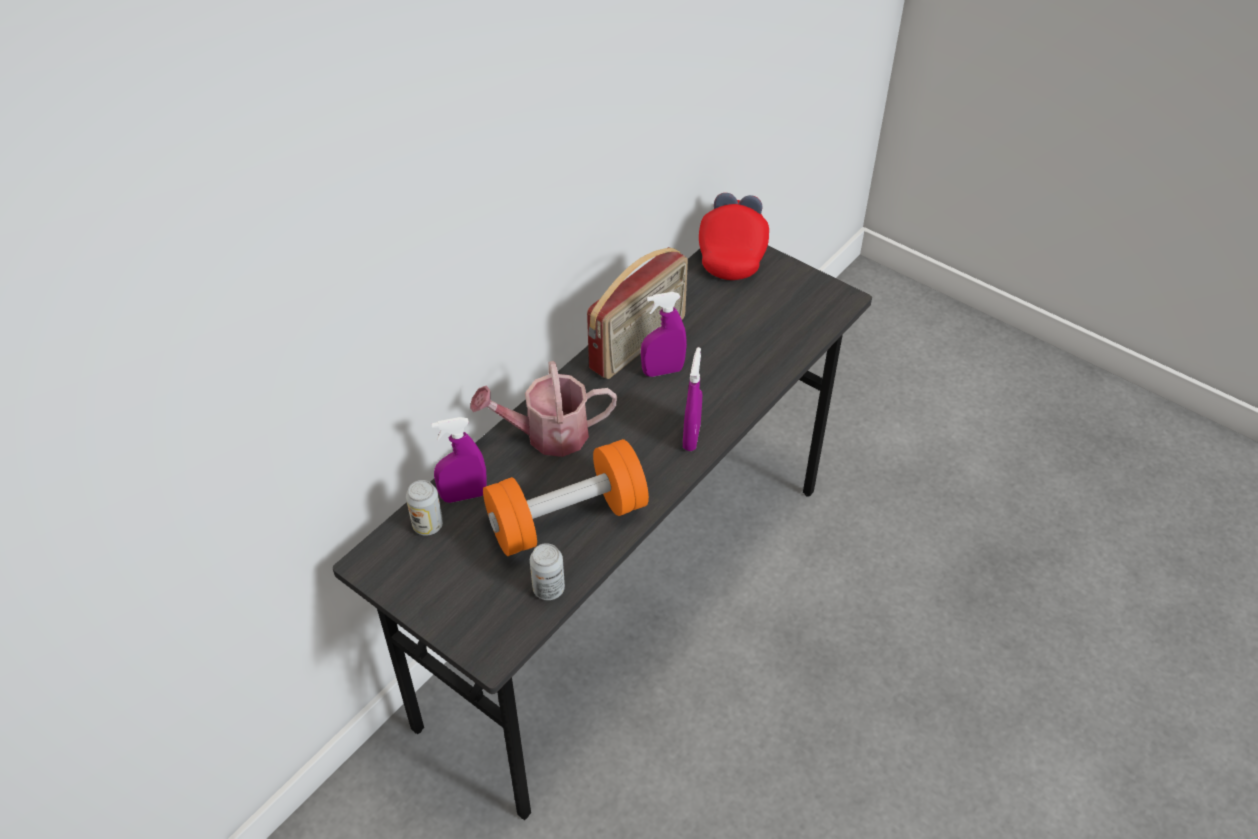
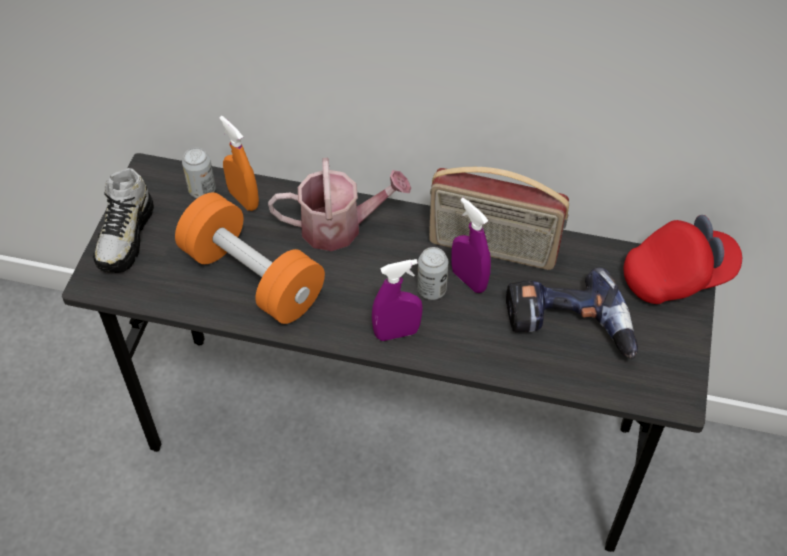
camera: 65 degrees right, 5 degrees up
purple spray bottle [431,417,487,503] -> orange spray bottle [219,116,259,211]
watering can [470,361,617,457] -> watering can turned 120 degrees clockwise [268,158,411,251]
can [530,543,565,600] -> can moved to [417,247,448,300]
none -> shoe [93,168,154,273]
none -> power drill [506,267,638,359]

